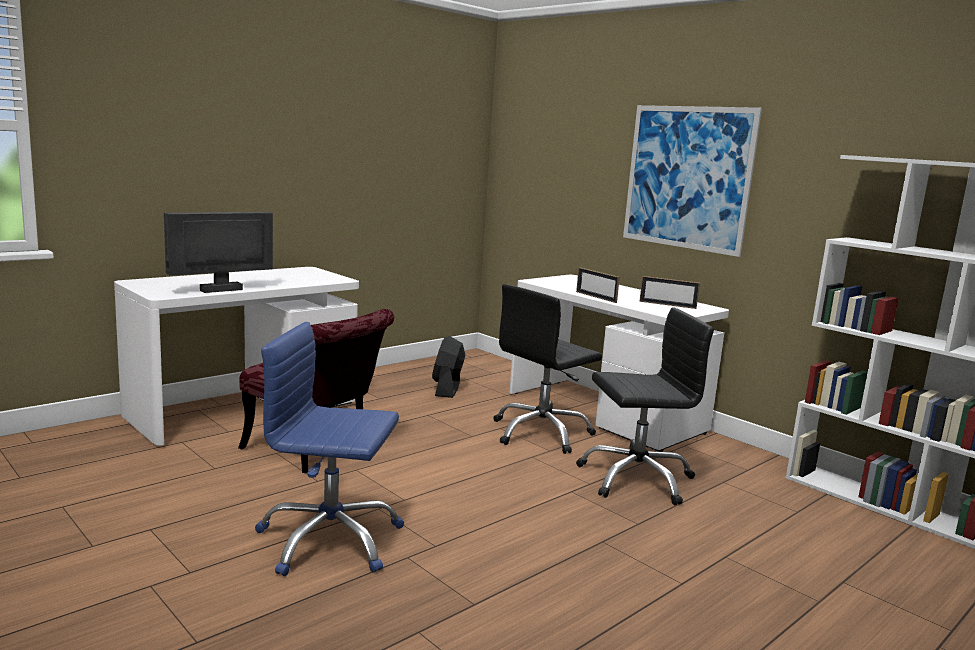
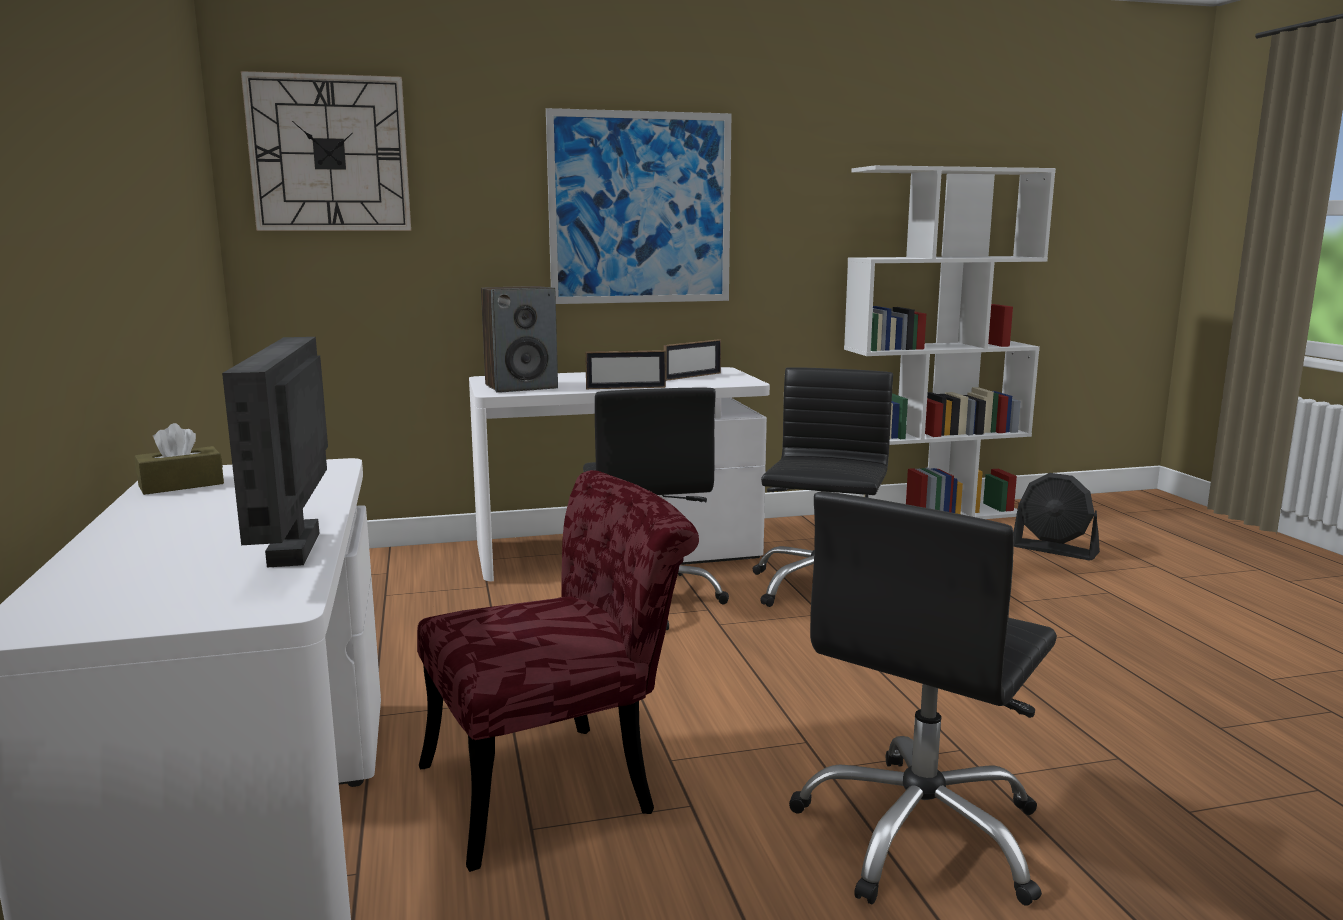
camera: 60 degrees left, 0 degrees up
blue office chair [255,322,404,576] -> black office chair [789,491,1057,906]
black fan [432,336,465,398] -> black fan moved to [1013,473,1100,560]
none -> brown tissue box [135,423,224,495]
none -> wall clock [241,71,411,231]
none -> speaker [481,286,558,393]

